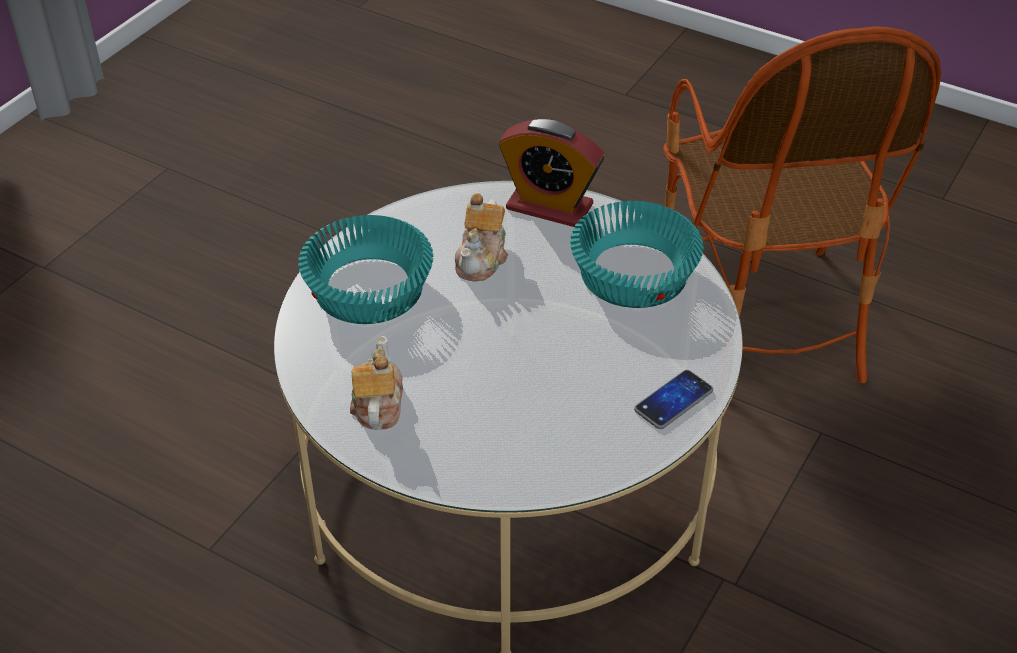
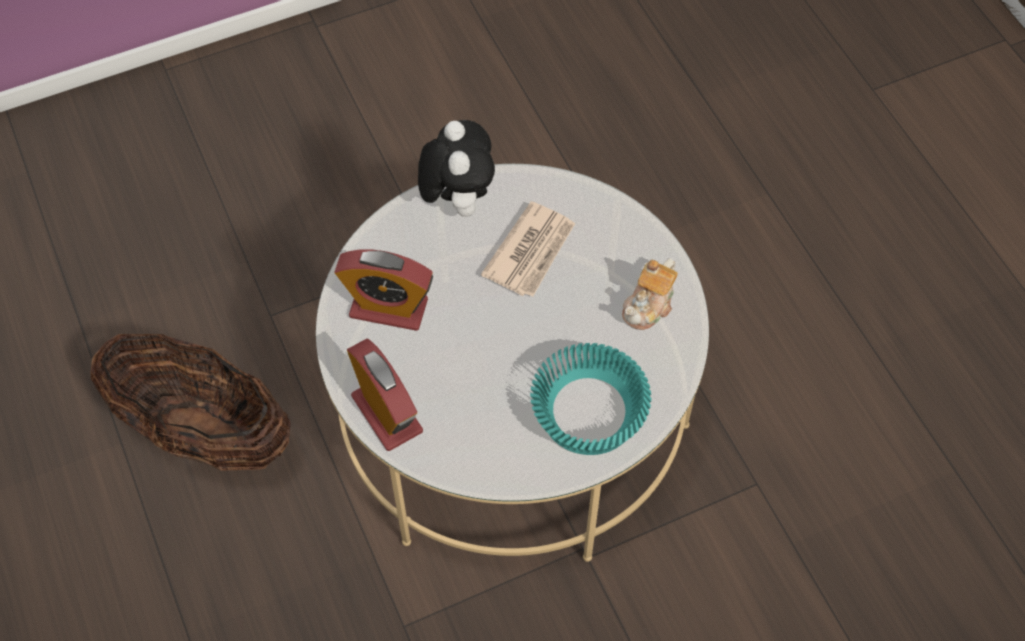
camera: 145 degrees left, 15 degrees up
teapot [455,193,508,282] -> none
turquoise bowl [570,201,703,308] -> alarm clock [335,249,433,331]
phone [634,370,713,429] -> plush toy [418,120,495,217]
armchair [663,26,941,383] -> basket [91,334,291,471]
none -> newspaper [481,201,575,297]

